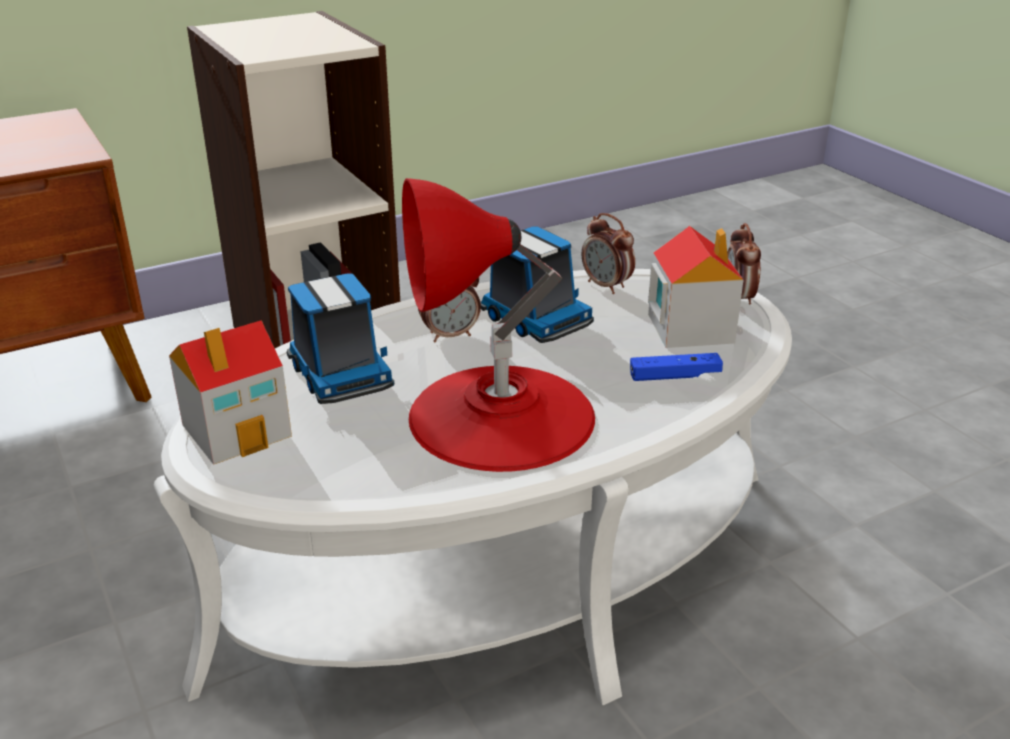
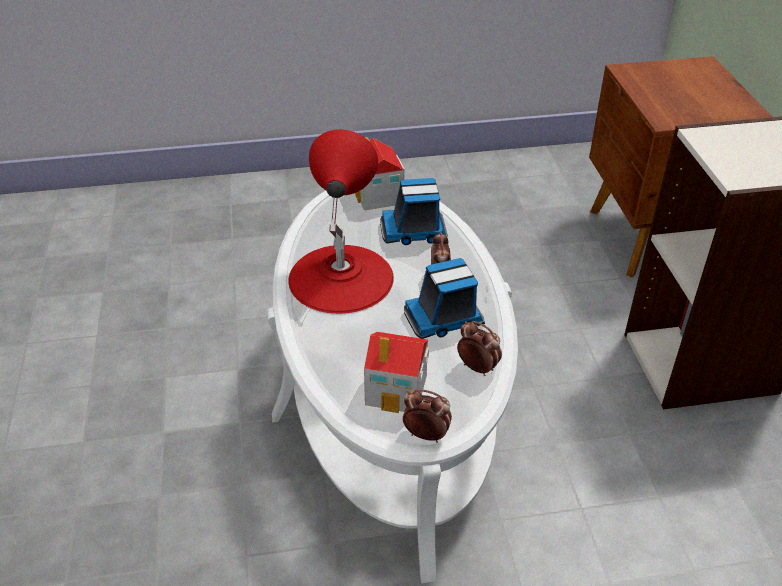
camera: 110 degrees right, 10 degrees up
alarm clock [582,213,635,294] -> alarm clock turned 60 degrees clockwise [457,321,502,376]
blue game controller [630,353,723,381] -> none

